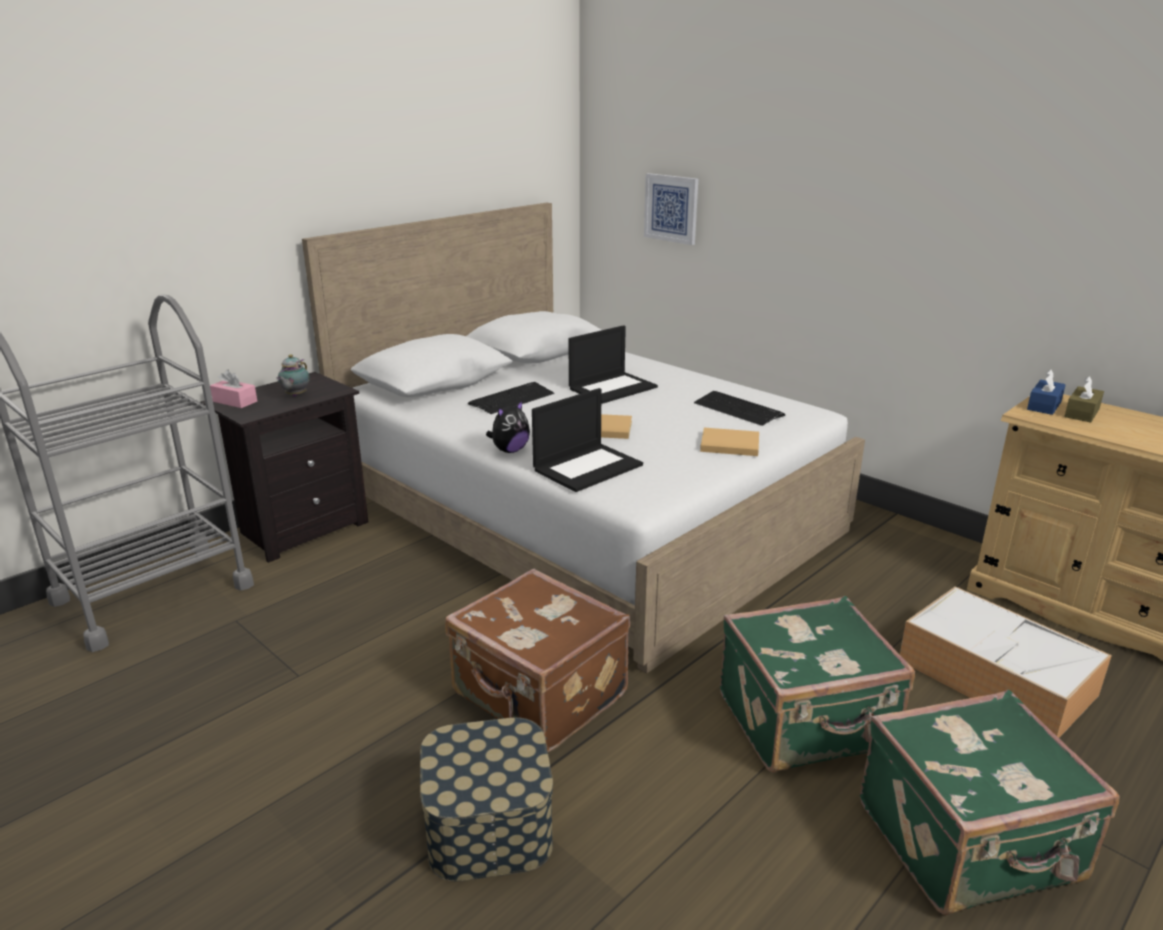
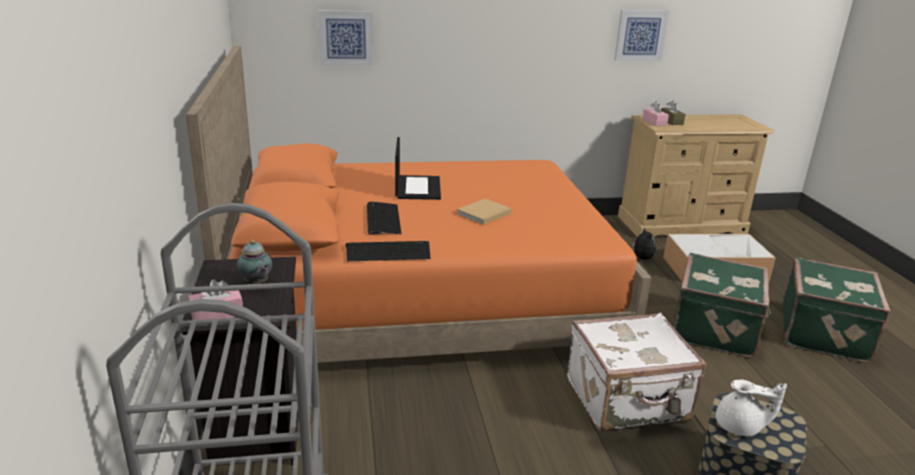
camera: 55 degrees left, 0 degrees up
white bed [302,203,865,674] -> orange bed [186,46,652,363]
brown suitcase [445,569,630,752] -> white suitcase [567,313,706,431]
plush toy [486,401,530,453] -> plush toy moved to [632,228,656,260]
laptop [532,388,643,492] -> none
keyboard [694,391,785,426] -> keyboard moved to [346,241,431,261]
beige book [700,428,759,456] -> none
blue tissue box [1027,369,1066,415] -> pink tissue box [642,101,669,126]
none -> picture [614,10,669,61]
none -> white teapot [716,379,787,436]

